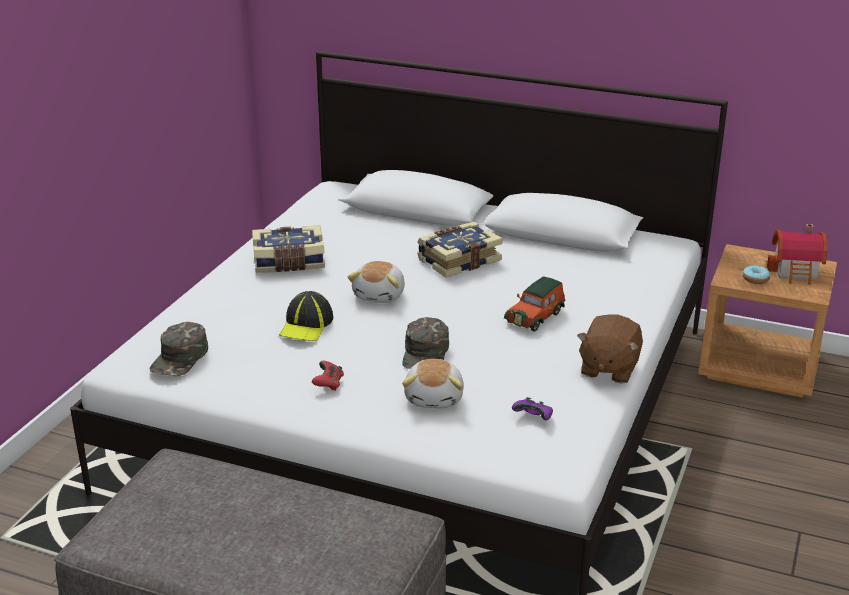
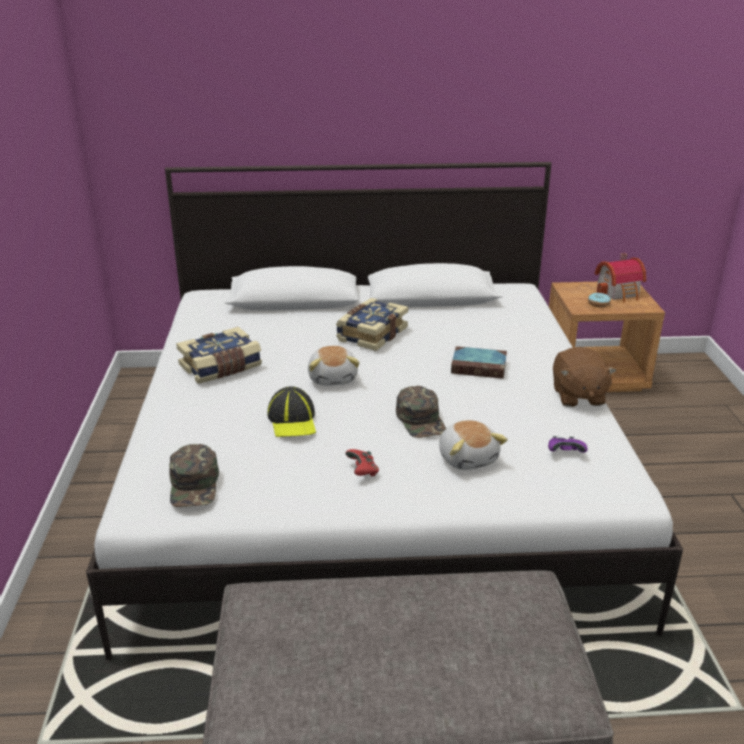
camera: 25 degrees left, 0 degrees up
toy car [504,276,565,332] -> book [451,346,507,379]

